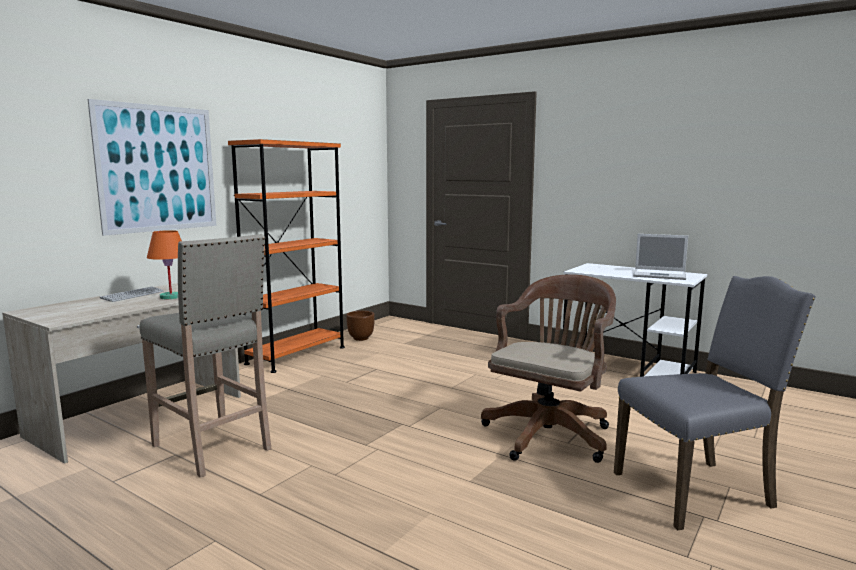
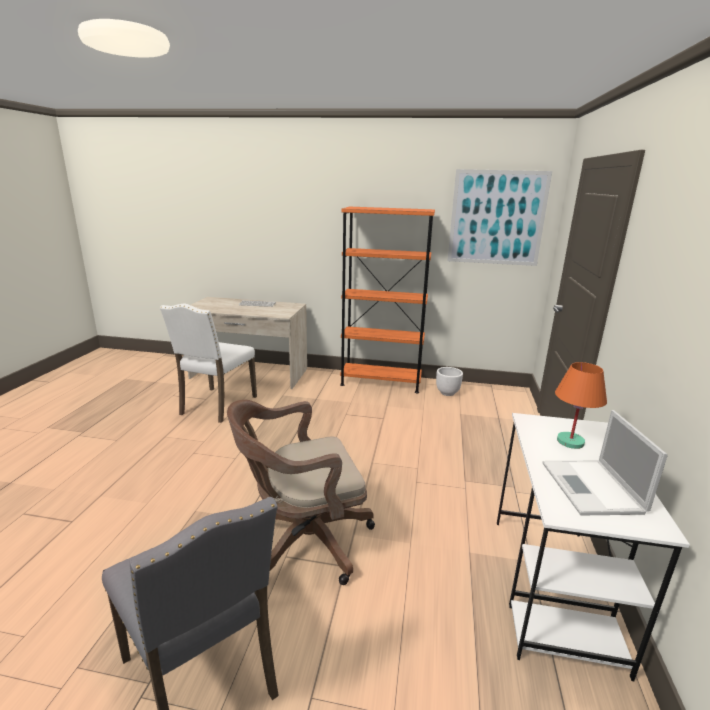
camera: 65 degrees right, 10 degrees up
picture [88,99,217,236] -> picture moved to [448,169,552,266]
beige stool [140,234,271,478] -> white chair [160,304,257,423]
orange table lamp [147,230,182,299] -> orange table lamp moved to [555,362,607,449]
brown planter [346,311,375,341] -> white planter [436,367,463,396]
brown office chair [481,274,616,463] -> brown office chair turned 150 degrees clockwise [227,399,375,585]

